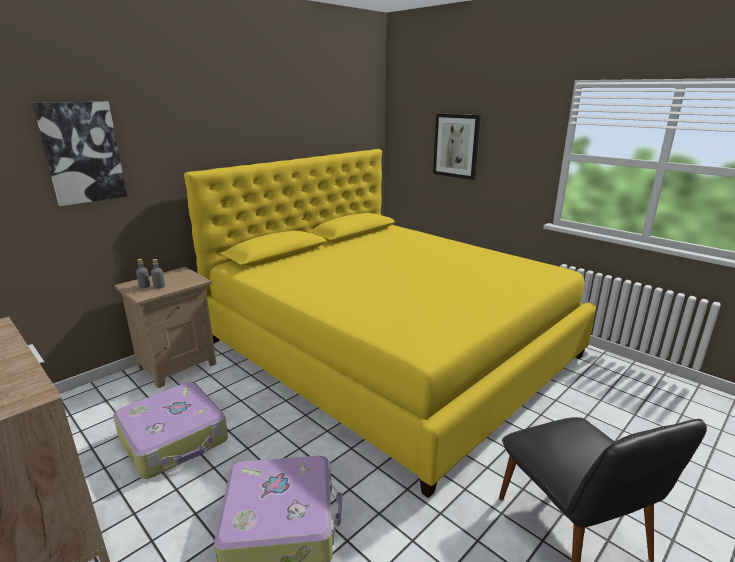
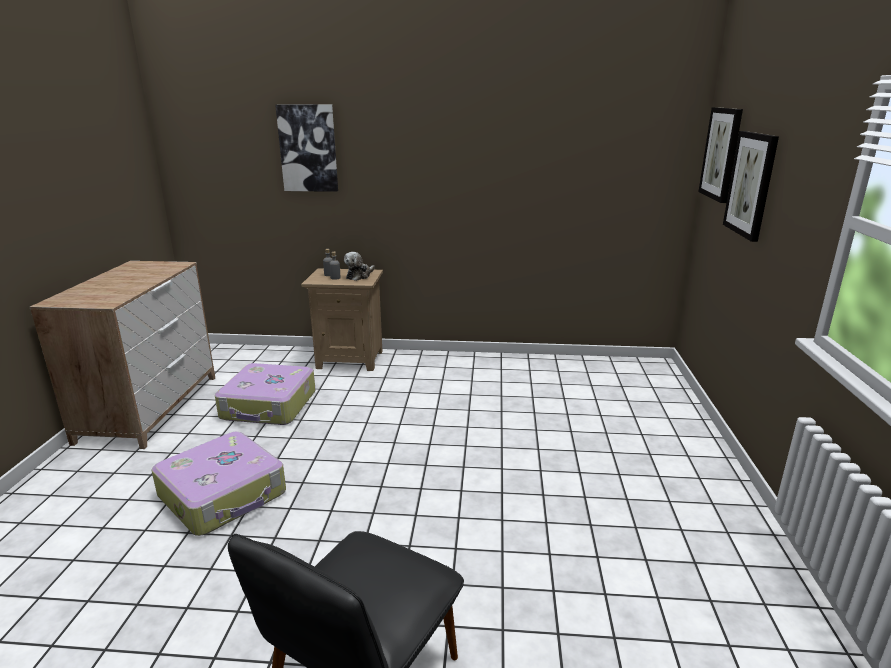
camera: 50 degrees right, 0 degrees up
yellow bed [184,149,596,498] -> none
none -> plush toy [344,252,375,281]
none -> picture [698,107,743,203]

